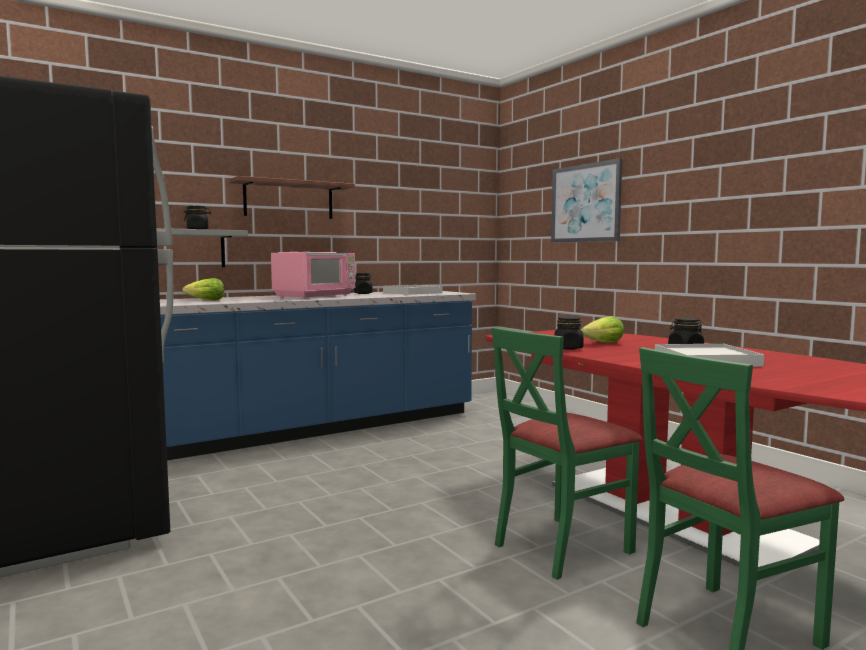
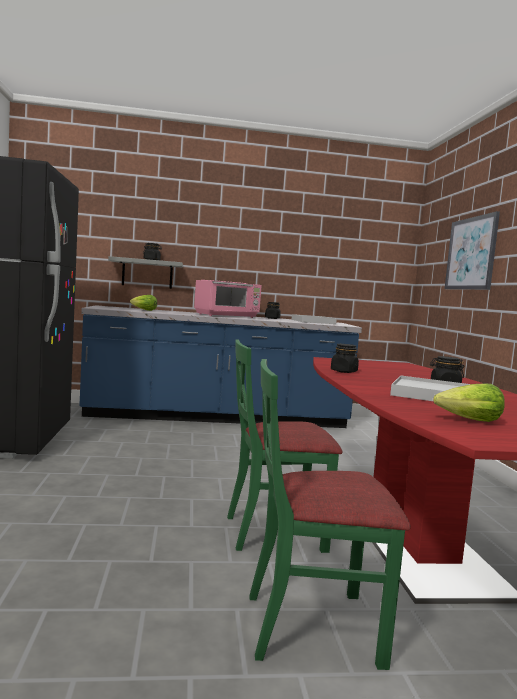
camera: 25 degrees right, 0 degrees up
shelf [229,176,355,219] -> none
lettuce [581,316,624,343] -> lettuce moved to [433,383,505,422]

